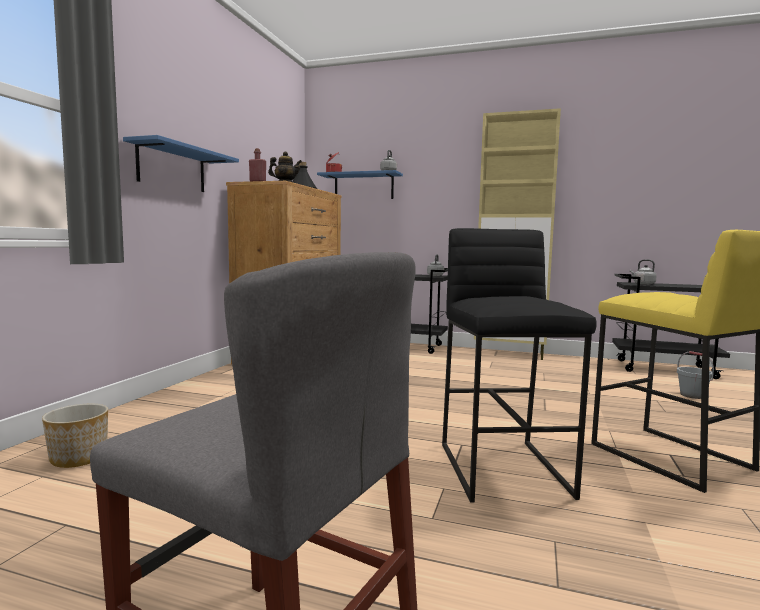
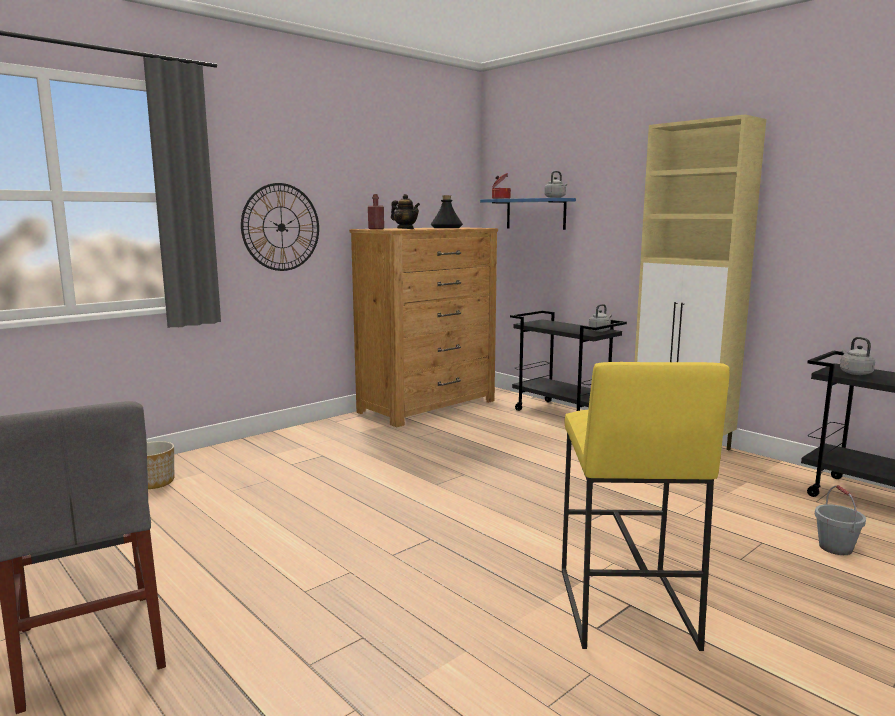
camera: 30 degrees right, 5 degrees up
blue shelf [123,135,239,192] -> wall clock [241,183,319,271]
black stool [442,228,597,502] -> none

